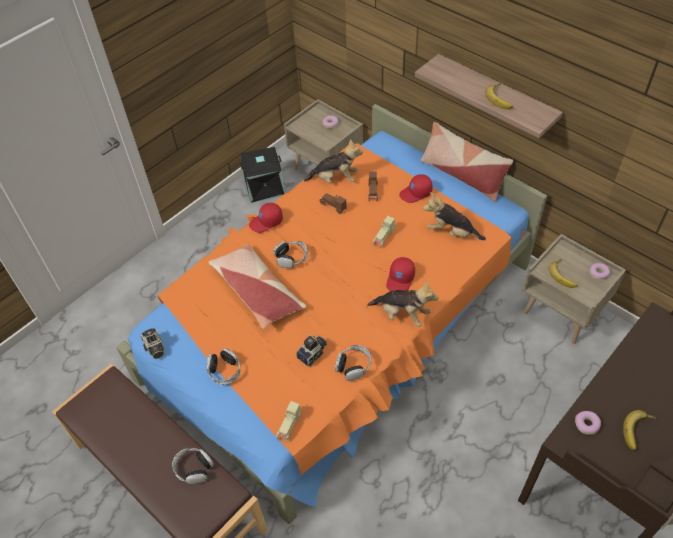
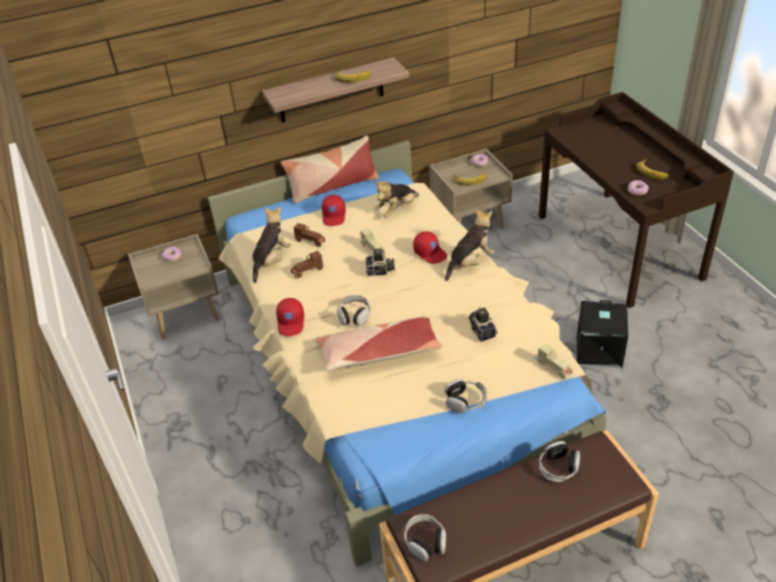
camera: 65 degrees left, 10 degrees down
orange bed [116,104,547,524] -> beige bed [208,140,607,567]
camera [141,328,165,359] -> camera moved to [366,247,395,276]
black storage box [240,147,285,203] -> black storage box moved to [576,300,628,368]
headphones [335,345,371,381] -> headphones moved to [404,514,446,562]

